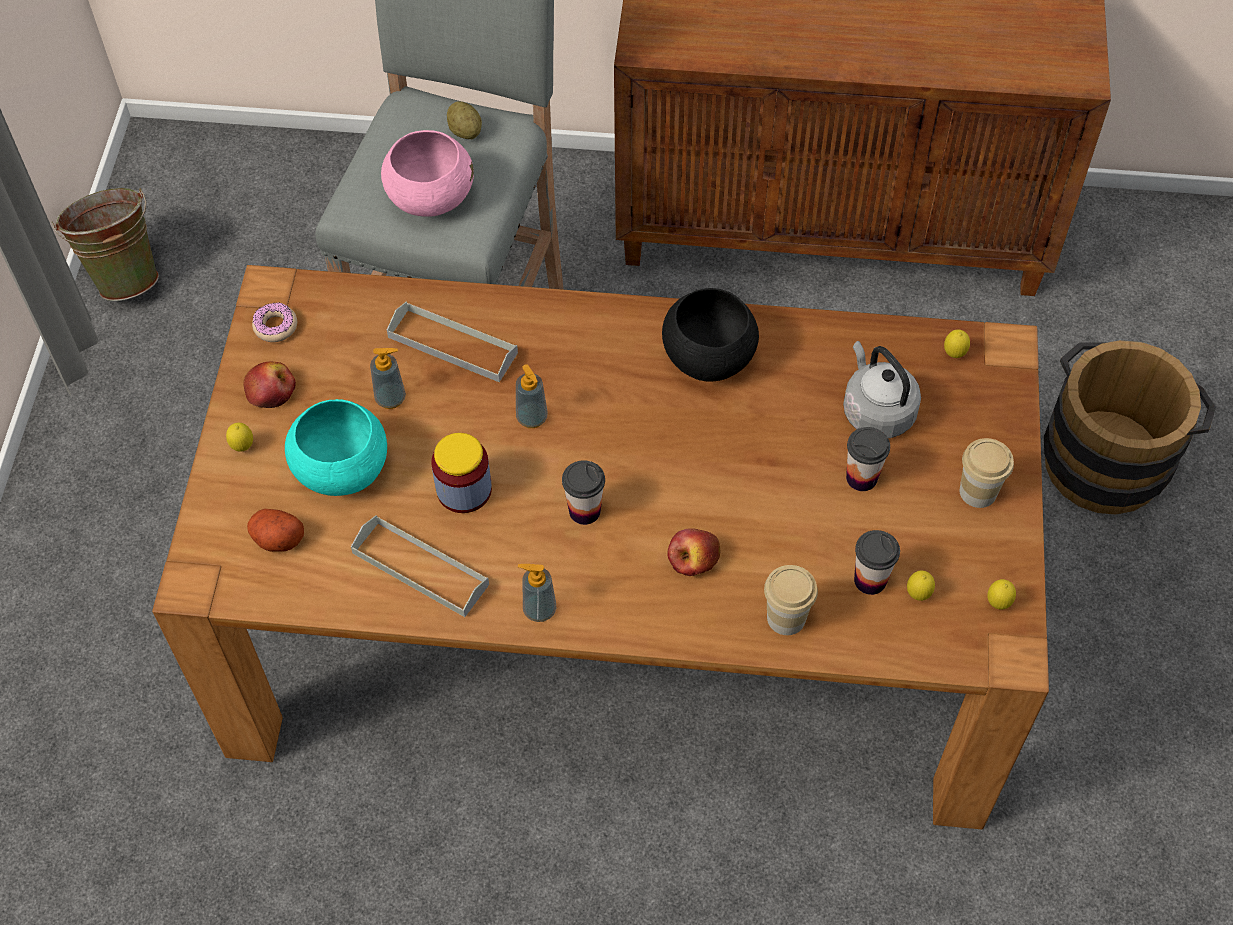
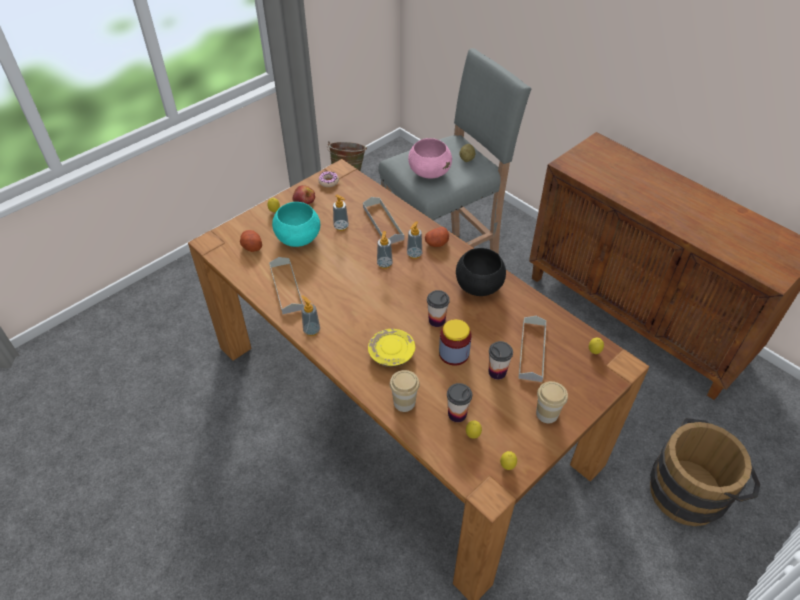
camera: 40 degrees right, 10 degrees down
jar [431,433,492,513] -> jar moved to [439,319,471,366]
cup [562,460,605,525] -> cup moved to [427,290,450,327]
apple [667,528,720,576] -> yellow plate [368,329,415,367]
grey kettle [843,341,921,438] -> grey tray [518,316,547,382]
none -> soap dispenser [407,221,422,259]
none -> potato [425,227,449,247]

